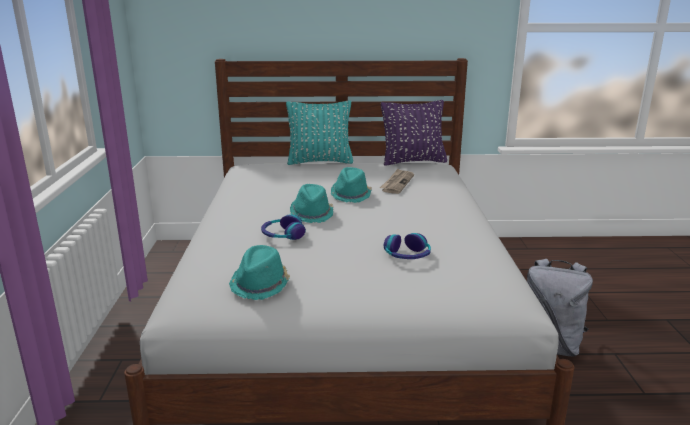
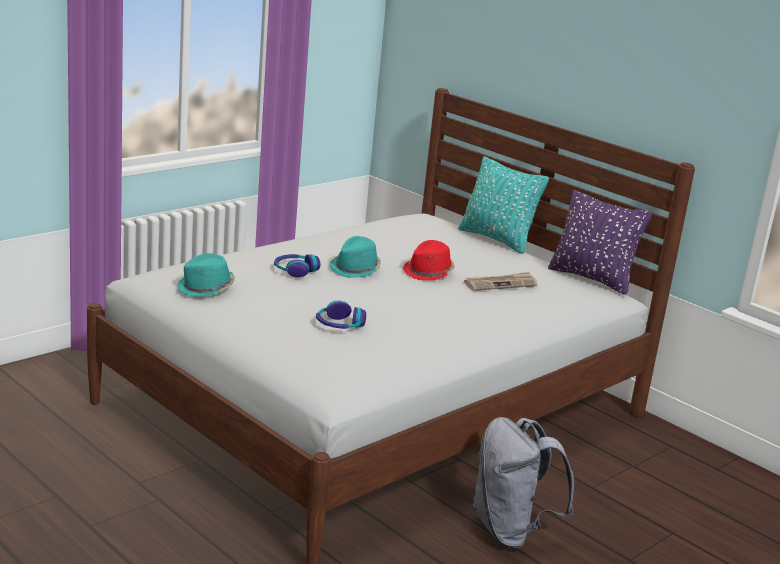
camera: 45 degrees right, 0 degrees up
turquoise hat [331,167,372,203] -> red hat [403,240,454,280]

